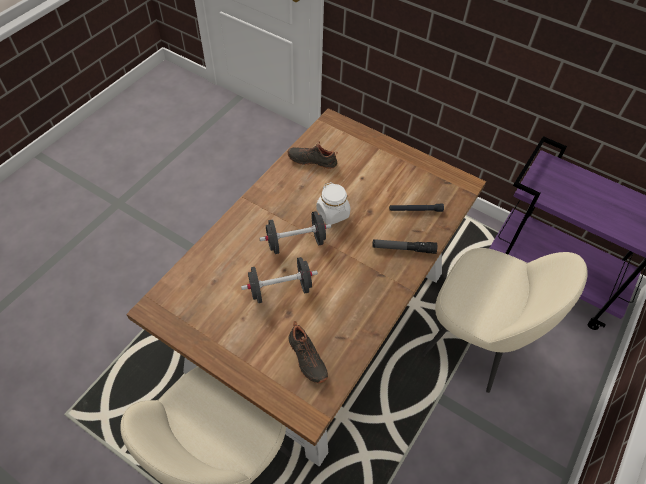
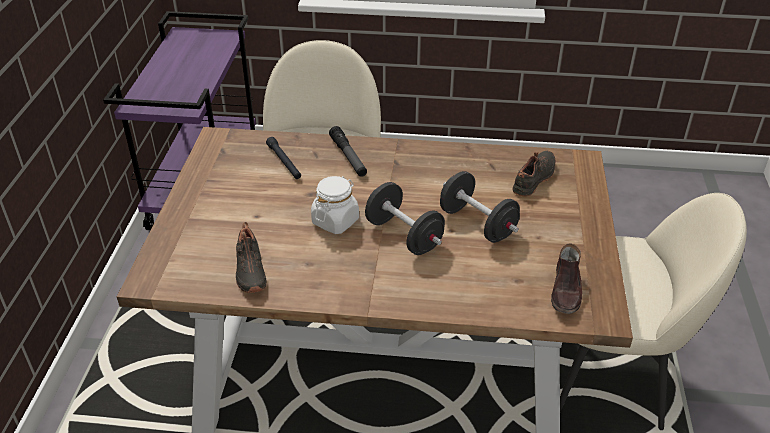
camera: 115 degrees left, 15 degrees down
none -> brown shoe [551,243,582,314]

